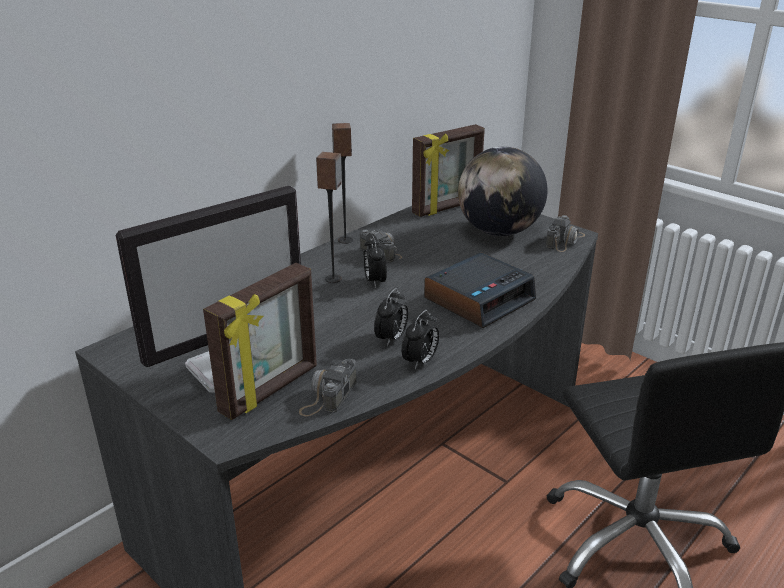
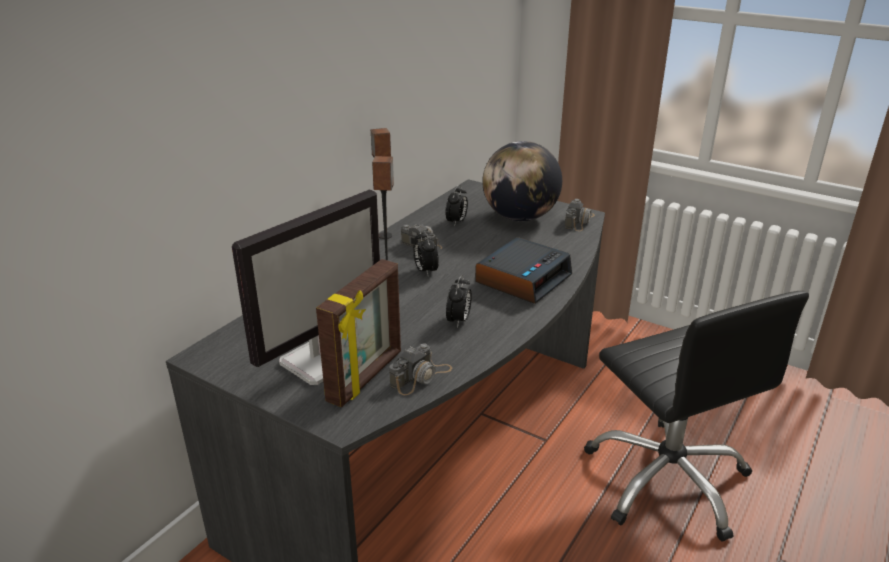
camera: 10 degrees left, 0 degrees up
camera [299,358,357,416] -> camera turned 150 degrees counterclockwise [389,343,452,395]
alarm clock [401,310,439,370] -> alarm clock moved to [445,184,468,225]
picture frame [412,124,485,217] -> none

